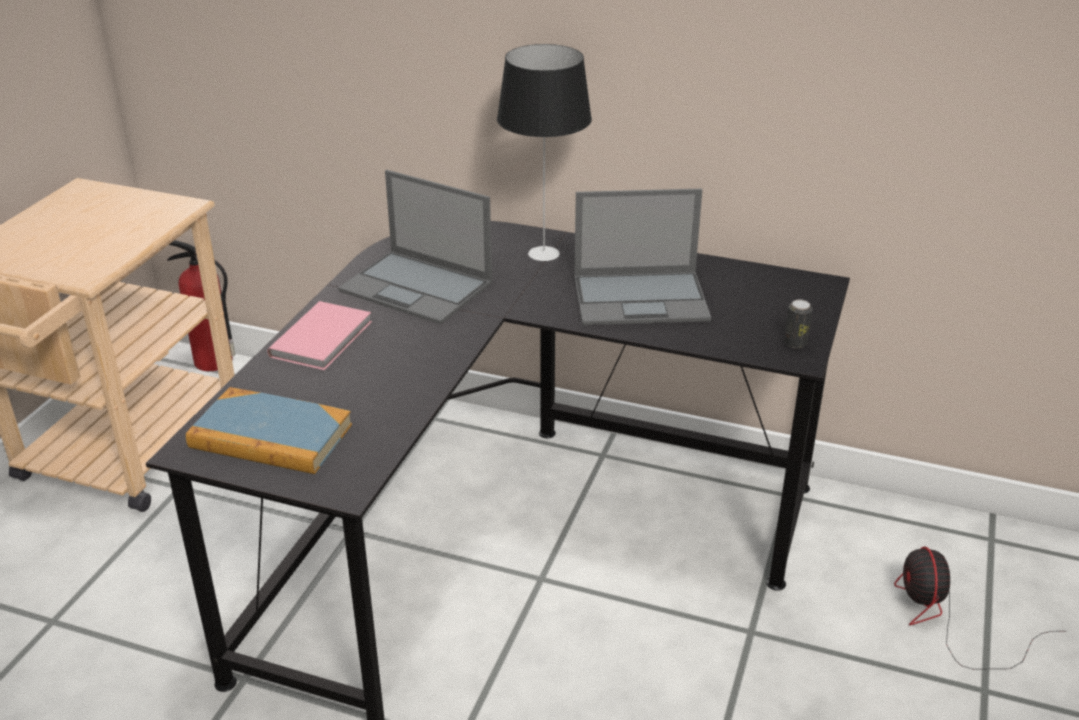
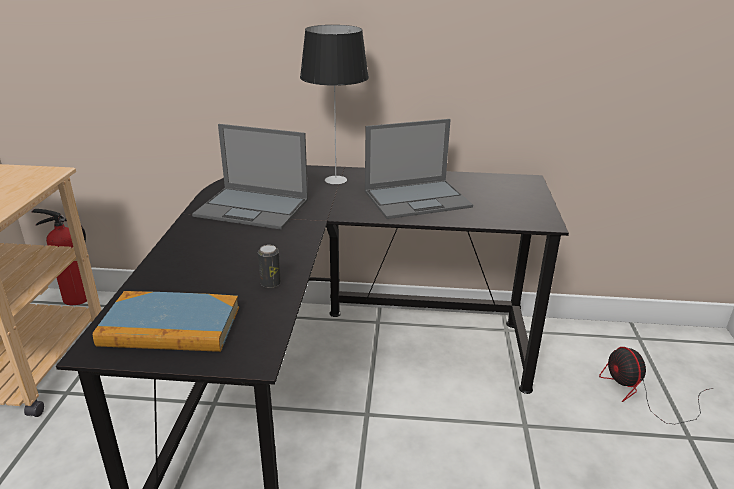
camera: 15 degrees left, 5 degrees down
pink book [267,301,372,370] -> none
can [784,300,813,348] -> can moved to [258,245,281,288]

